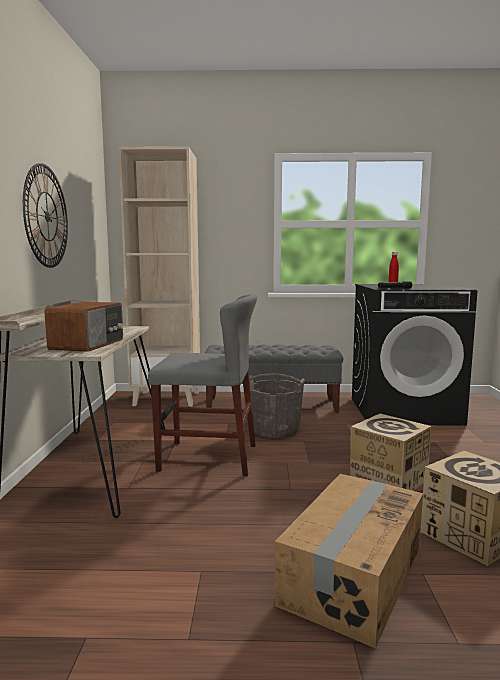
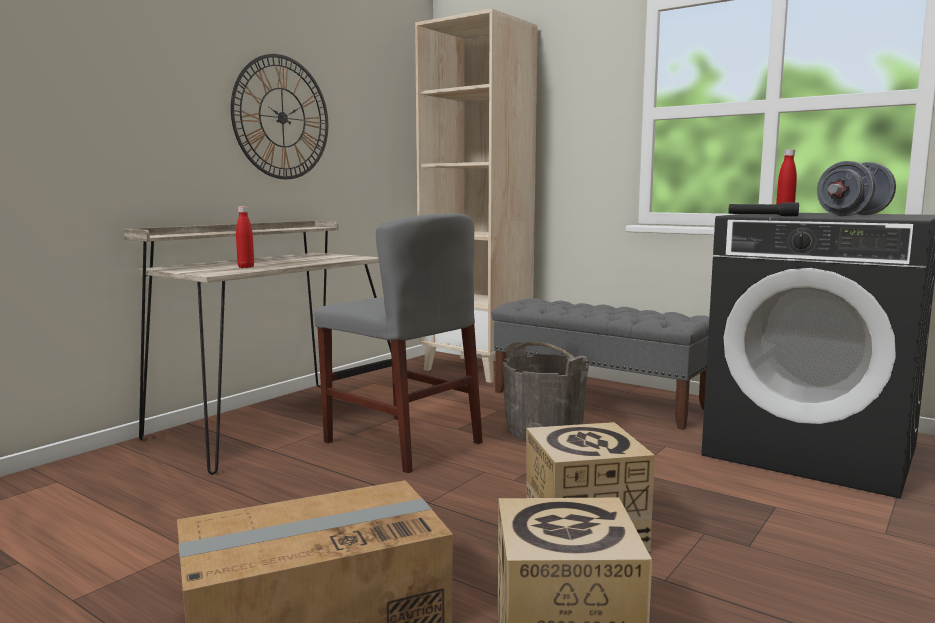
camera: 35 degrees right, 0 degrees up
radio [44,302,123,352] -> red bottle [236,206,254,268]
none -> grey dumbbell [817,161,896,216]

